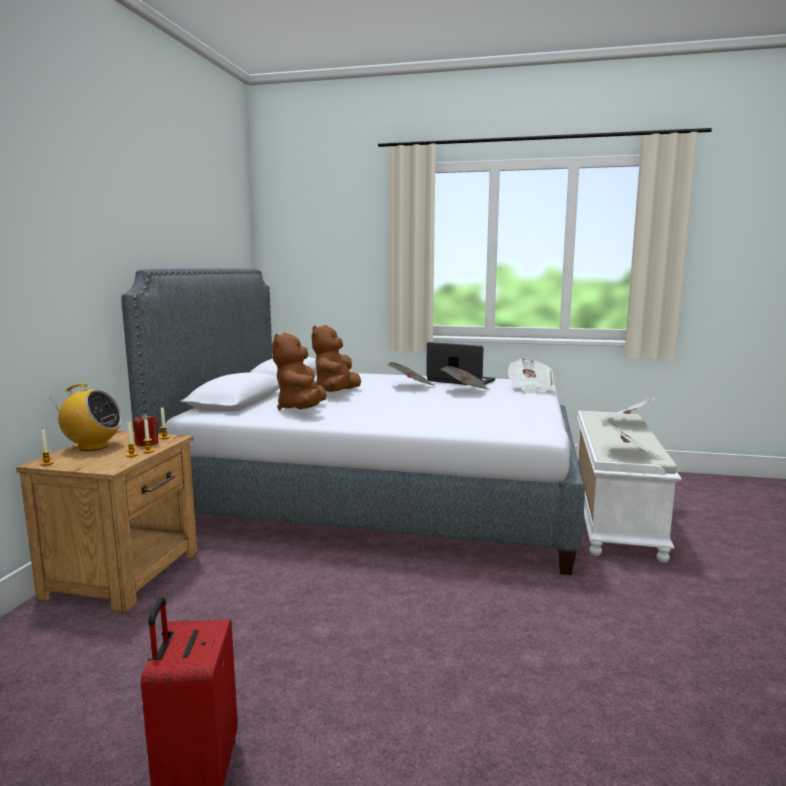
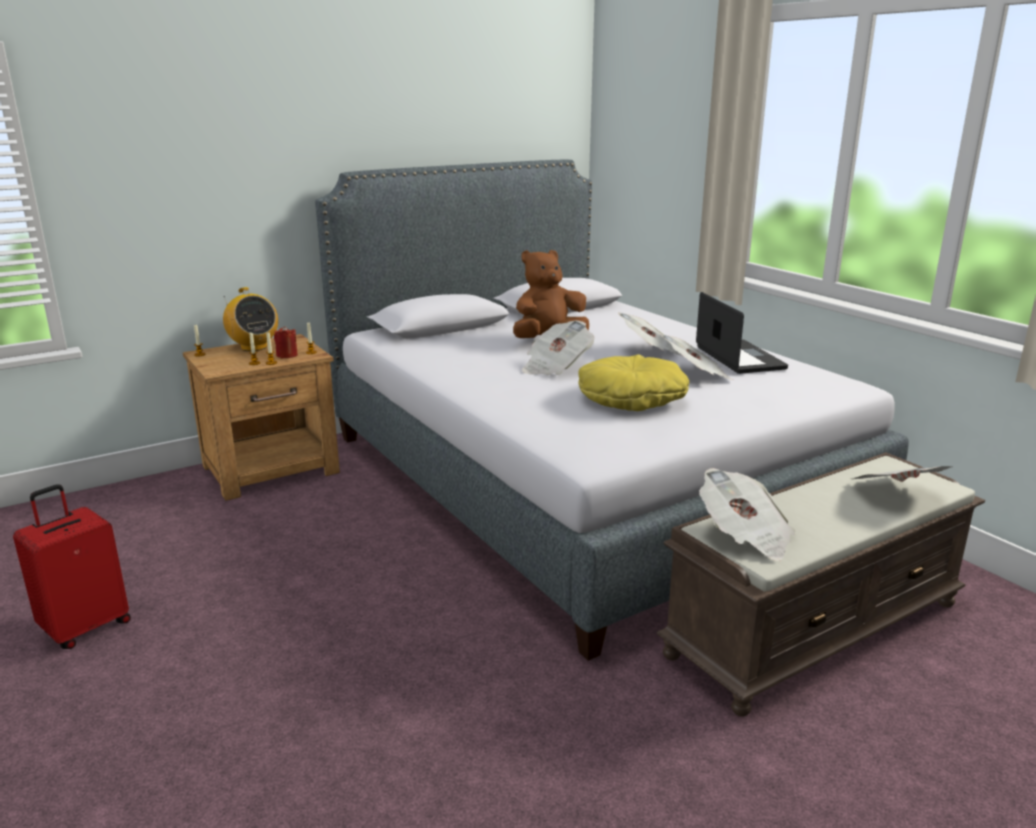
camera: 45 degrees right, 10 degrees up
brown plush toy [272,332,327,410] -> none
newspaper [507,358,554,394] -> newspaper moved to [522,320,594,375]
white bench [577,411,682,562] -> brown bench [657,452,985,717]
none -> yellow pillow [578,354,689,411]

